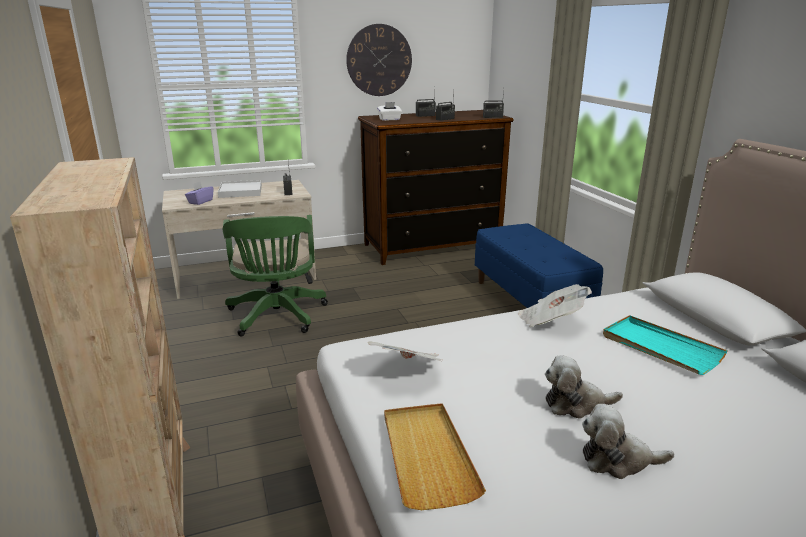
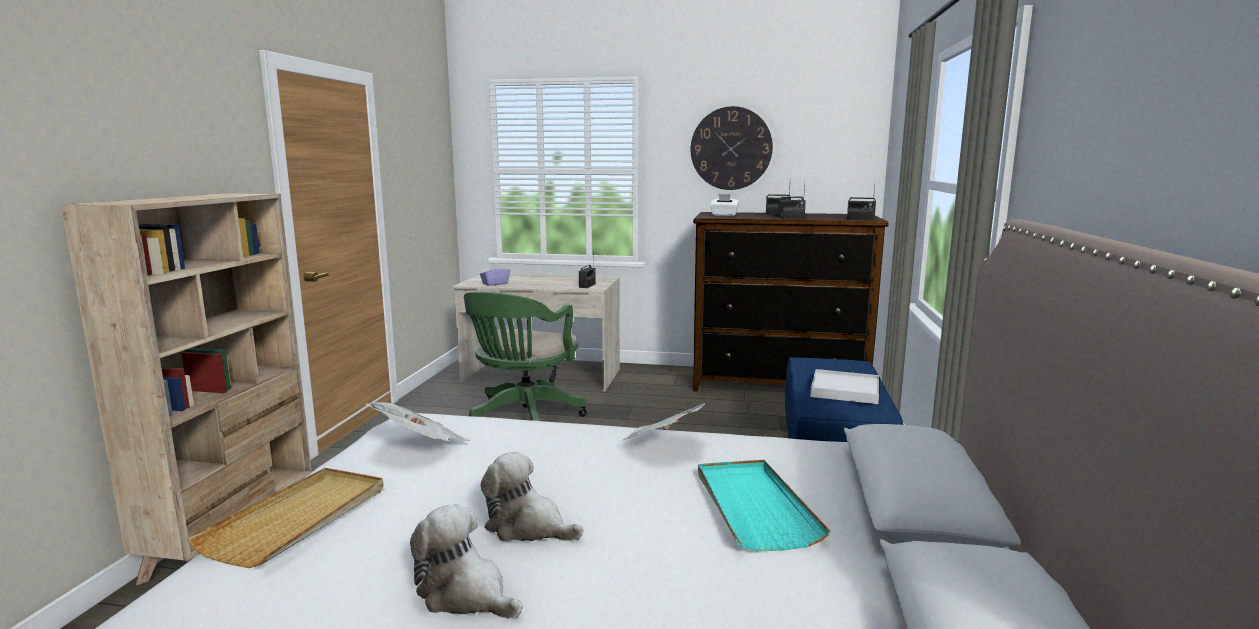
camera: 30 degrees right, 10 degrees down
white tray [218,180,262,198] -> white tray moved to [810,369,879,404]

